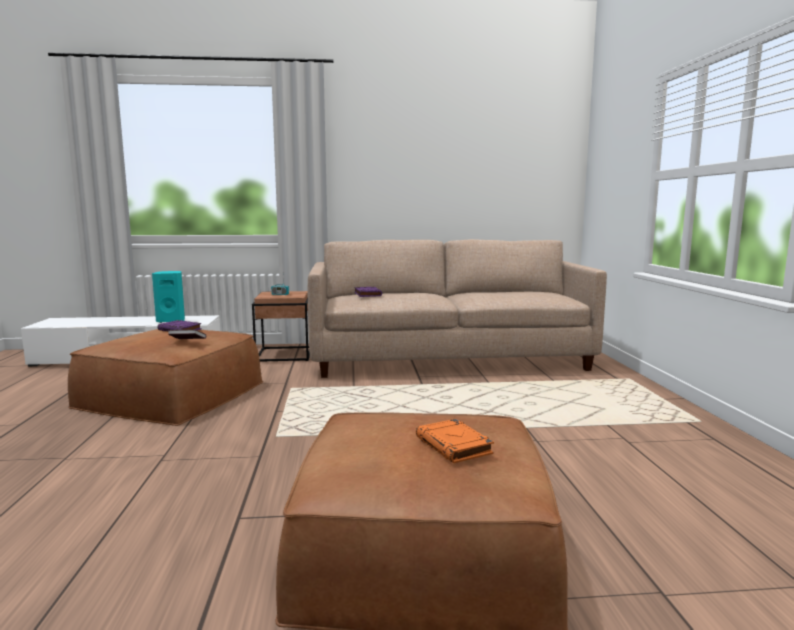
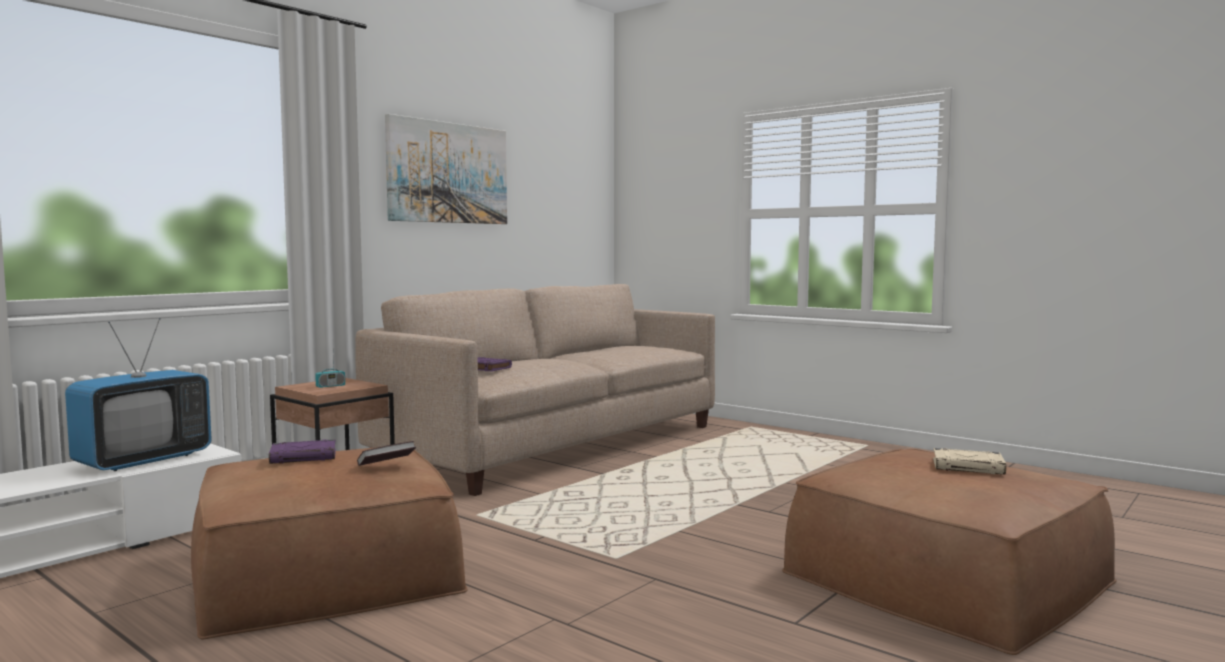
camera: 45 degrees left, 5 degrees down
turquoise speaker [152,271,185,323] -> television [65,318,212,471]
orange book [416,419,494,463] -> beige book [933,448,1006,475]
none -> picture [385,114,507,224]

